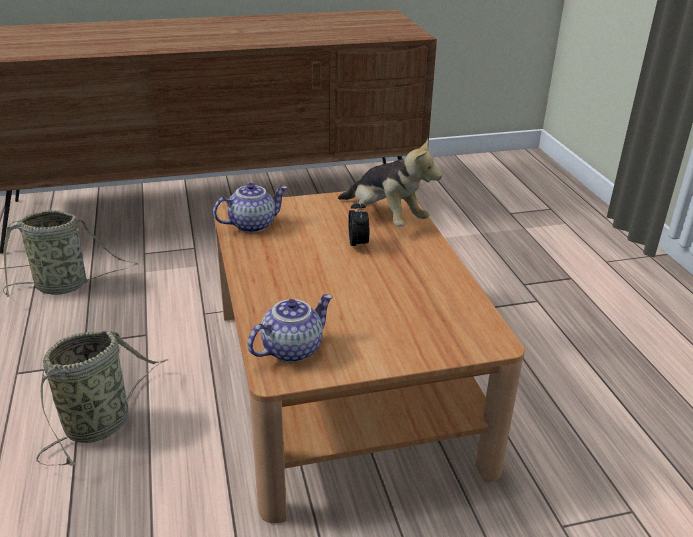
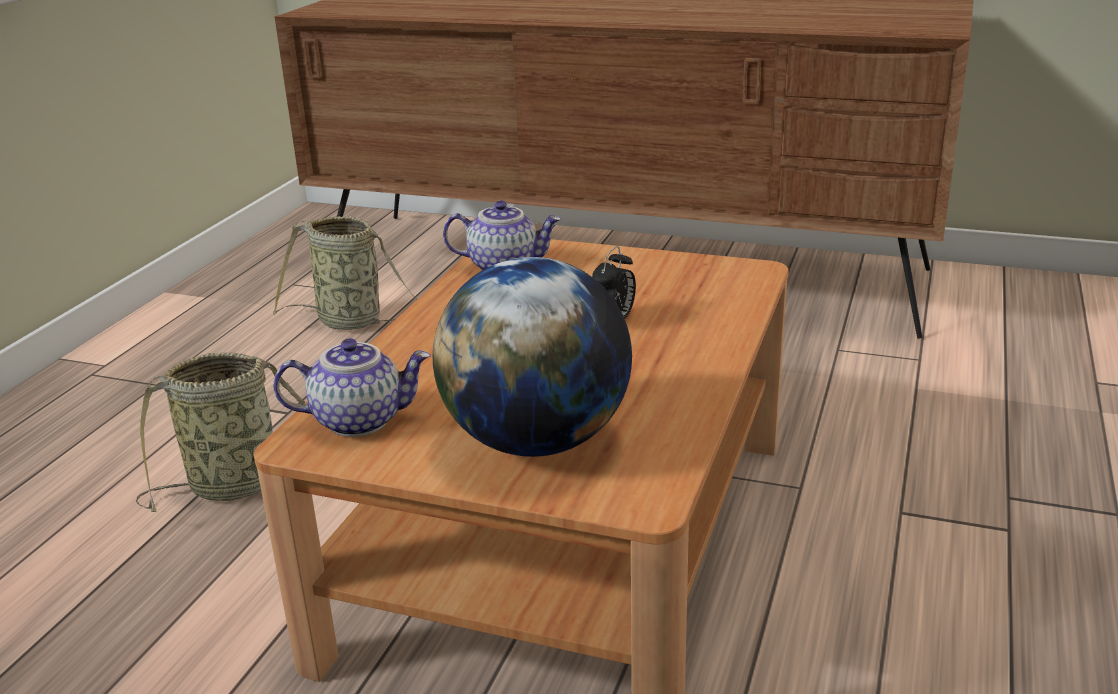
camera: 35 degrees right, 5 degrees down
plush toy [338,138,442,227] -> none
none -> globe [433,257,632,457]

